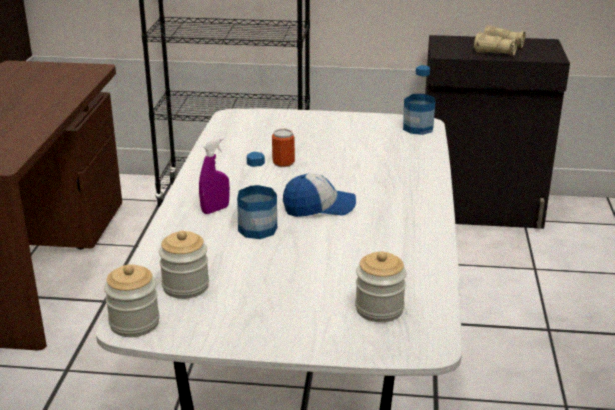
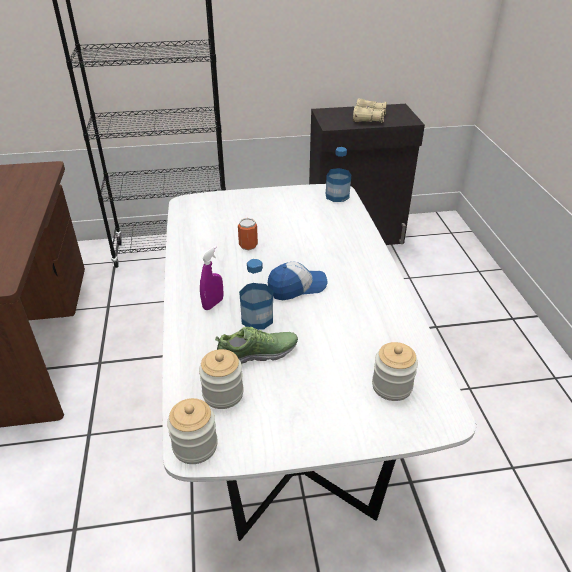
camera: 15 degrees left, 10 degrees up
none -> shoe [215,327,298,364]

